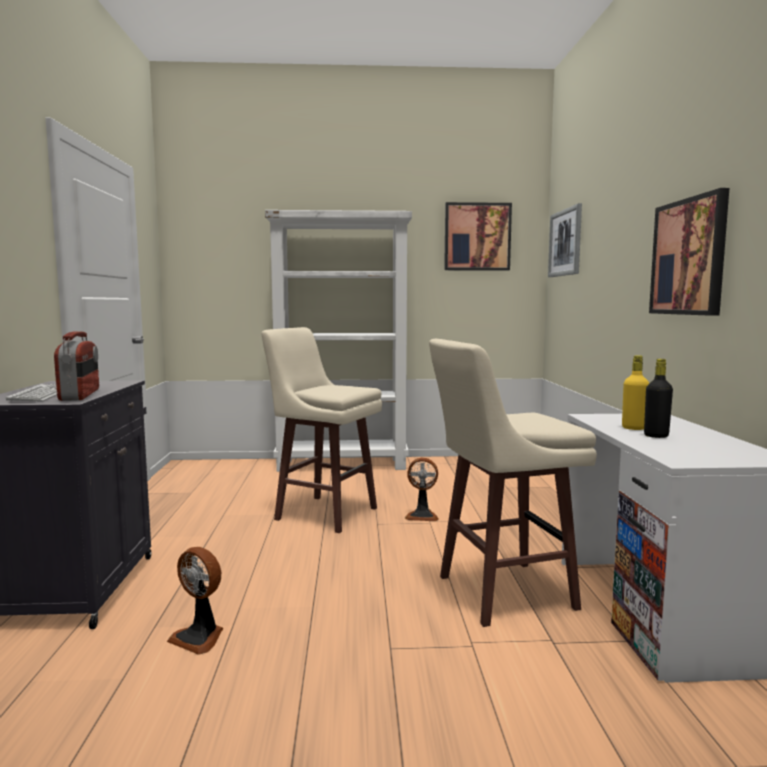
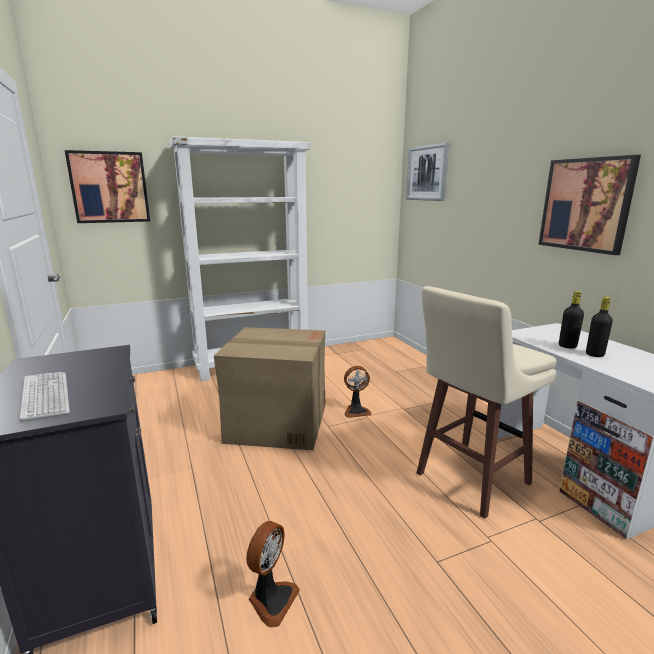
camera: 20 degrees left, 10 degrees up
radio [54,331,99,401] -> none
fan [167,547,223,655] -> fan turned 75 degrees counterclockwise [246,521,300,627]
beige stool [261,327,382,533] -> cardboard box [214,327,326,450]
picture [444,202,512,271] -> picture moved to [65,150,150,223]
yellow bottle [622,355,649,430] -> black bottle [559,291,584,348]

